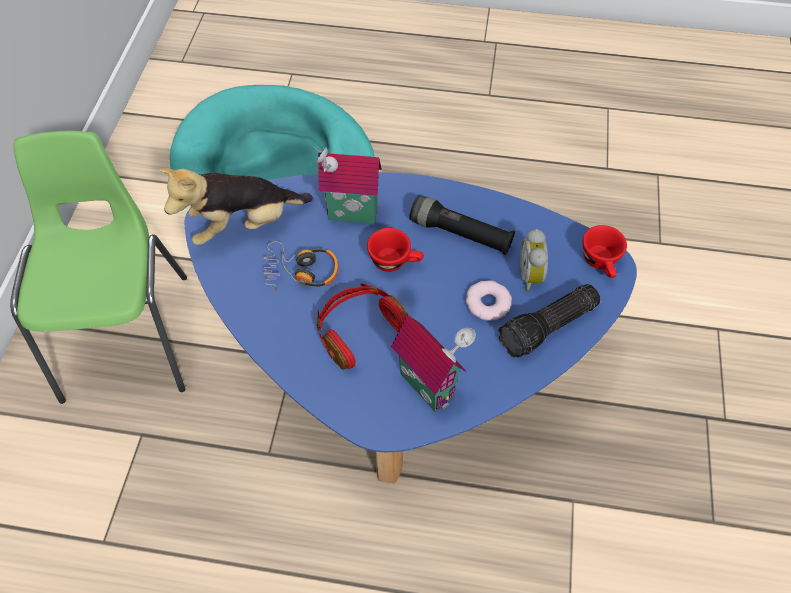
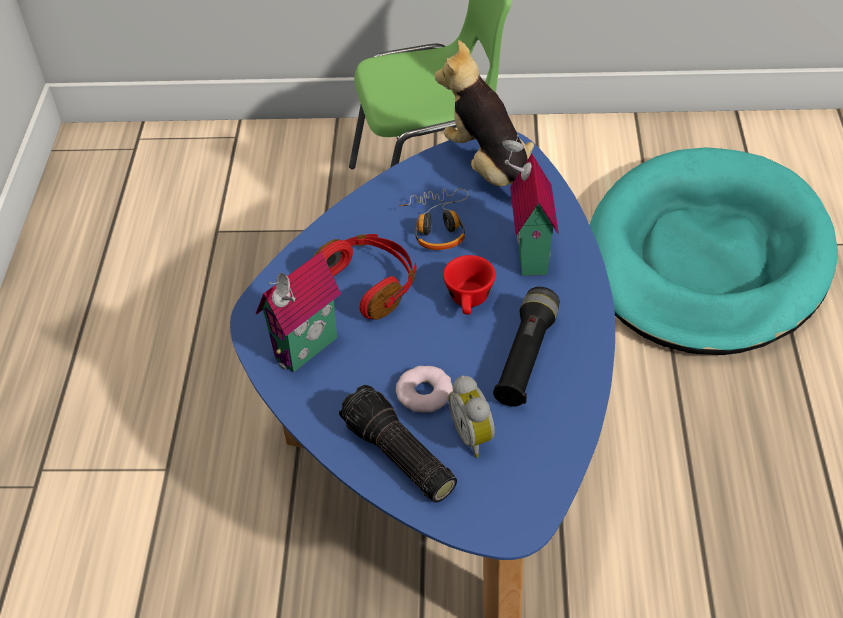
camera: 85 degrees right, 10 degrees down
alarm clock [520,229,548,291] -> alarm clock turned 105 degrees counterclockwise [448,376,495,457]
red cup [583,225,627,278] -> none

